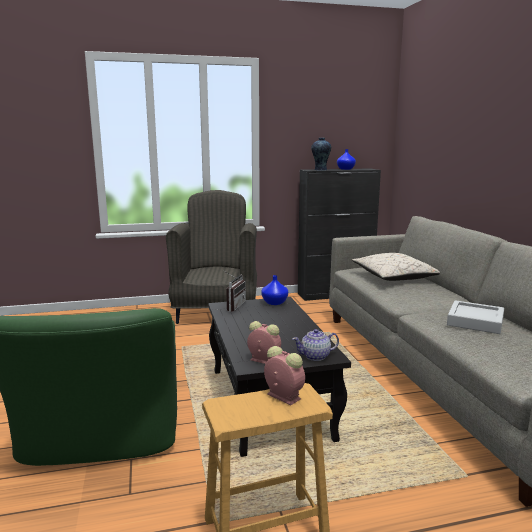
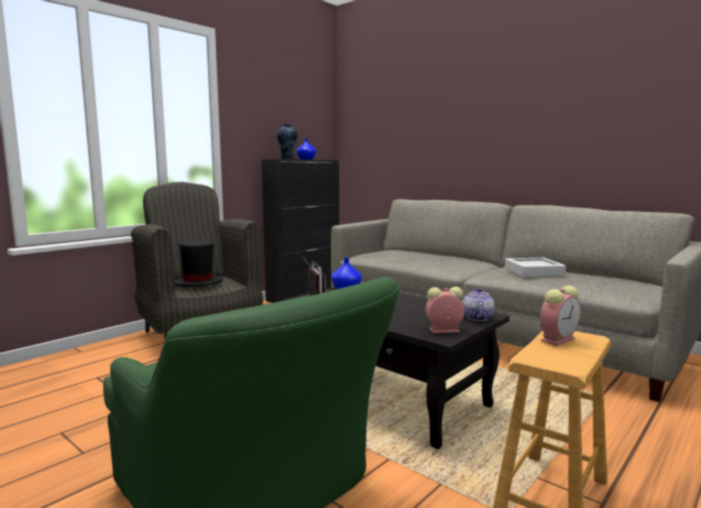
camera: 35 degrees left, 5 degrees down
alarm clock [264,346,305,406] -> alarm clock turned 135 degrees clockwise [540,285,580,346]
teapot [292,329,339,361] -> teapot turned 150 degrees clockwise [462,288,495,321]
beige pillow [352,253,440,281] -> none
none -> black hat [174,240,223,287]

